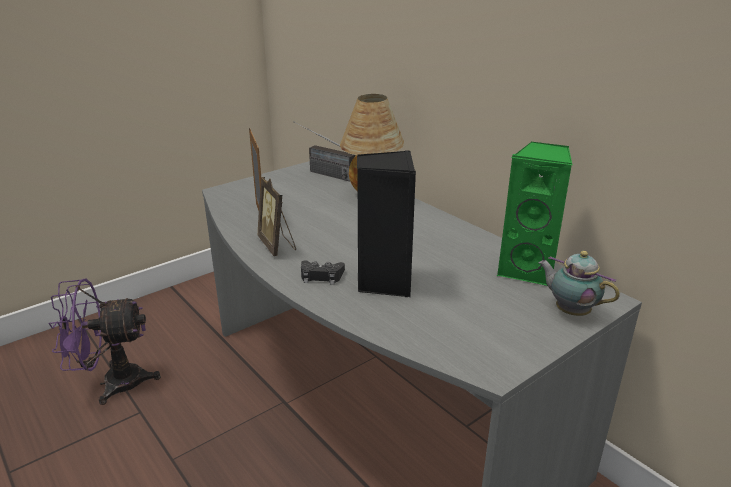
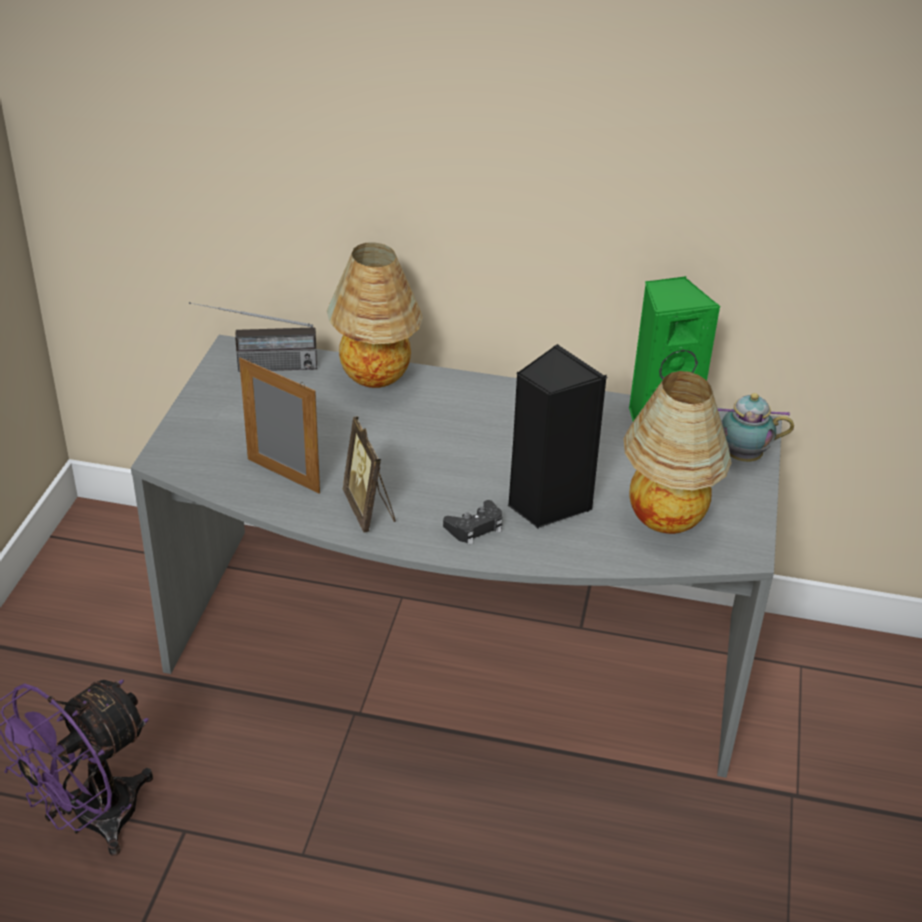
camera: 40 degrees left, 10 degrees up
picture frame [257,177,296,256] -> picture frame turned 45 degrees clockwise [343,416,396,532]
none -> table lamp [624,371,732,534]

